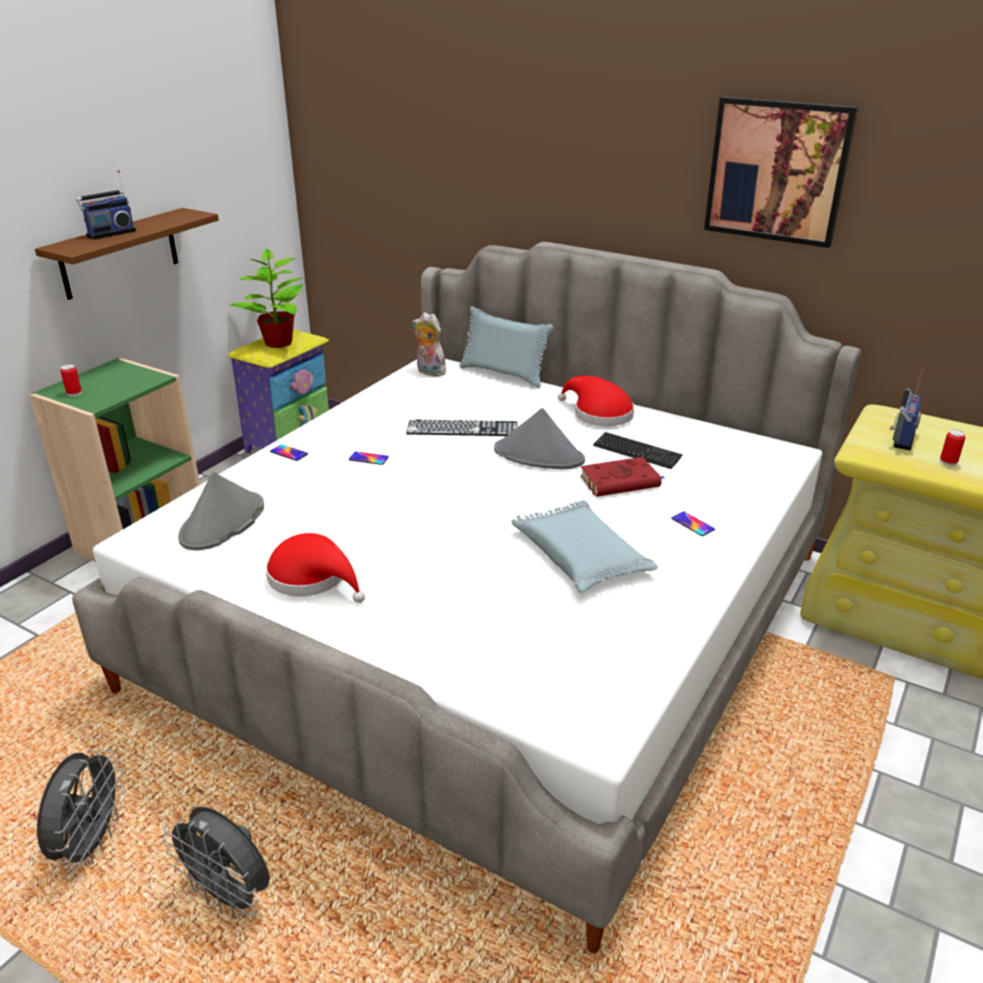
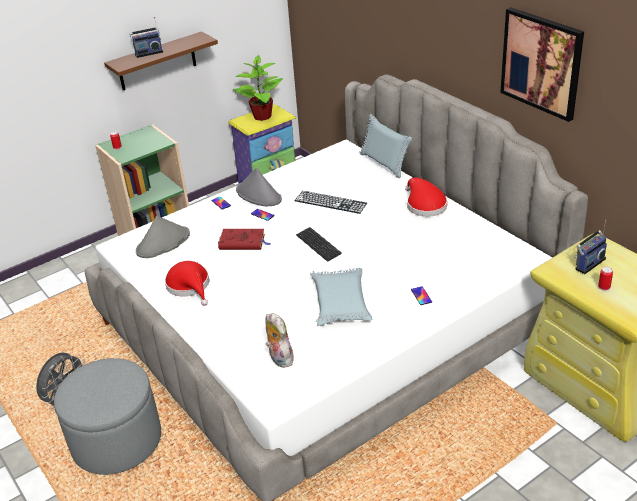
camera: 25 degrees right, 5 degrees up
grey fan [162,806,270,919] -> grey ottoman [54,358,161,475]
plush toy [412,312,449,377] -> plush toy moved to [266,313,294,368]
grey hat [494,408,585,469] -> grey hat moved to [236,168,282,207]
red book [580,457,665,497] -> red book moved to [218,229,271,250]
keyboard [593,432,683,469] -> keyboard moved to [296,227,342,262]

